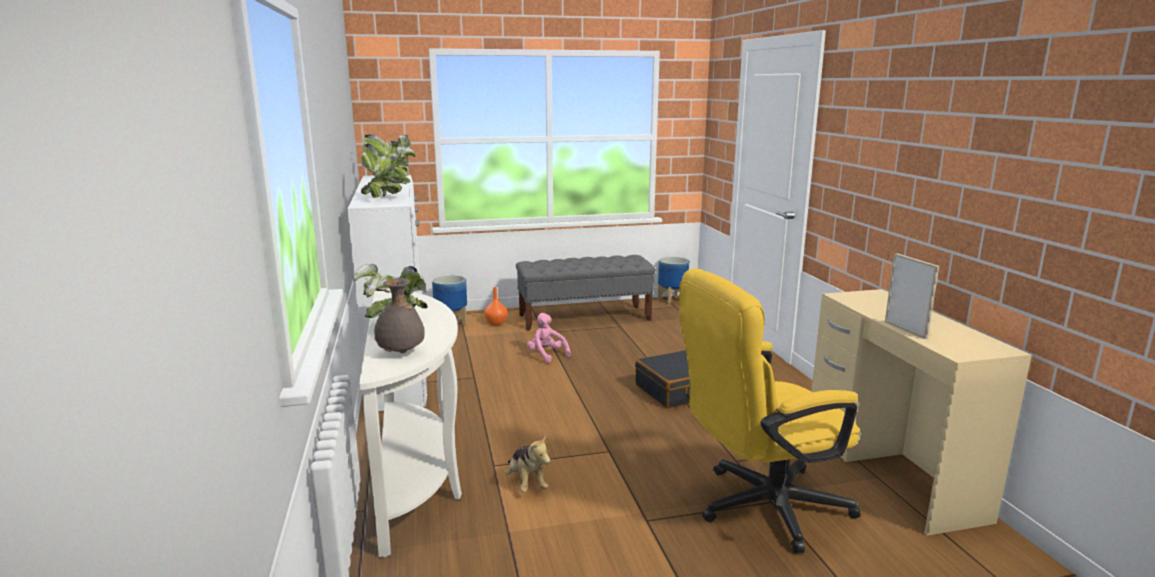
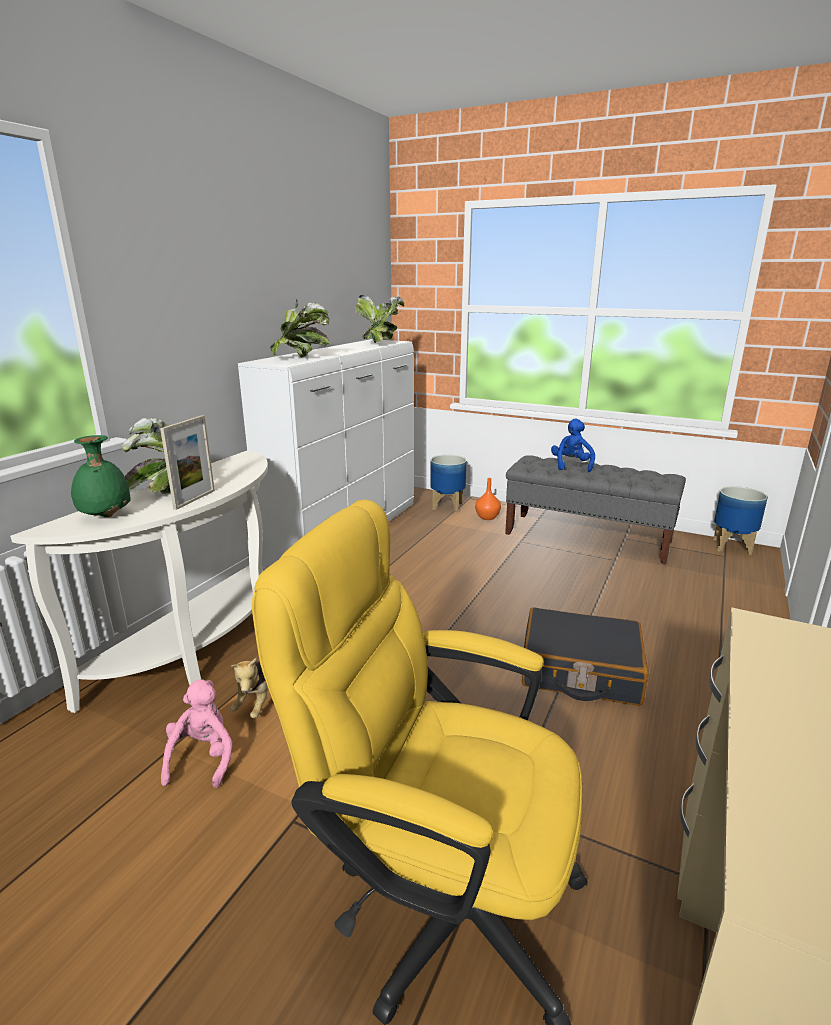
camera: 40 degrees right, 5 degrees up
grey vase [374,278,425,353] -> green vase [71,435,130,517]
pink plush toy [527,313,571,363] -> pink plush toy moved to [161,680,233,788]
picture frame [885,253,939,339] -> picture frame moved to [160,415,215,510]
none -> blue plush toy [551,419,595,472]

